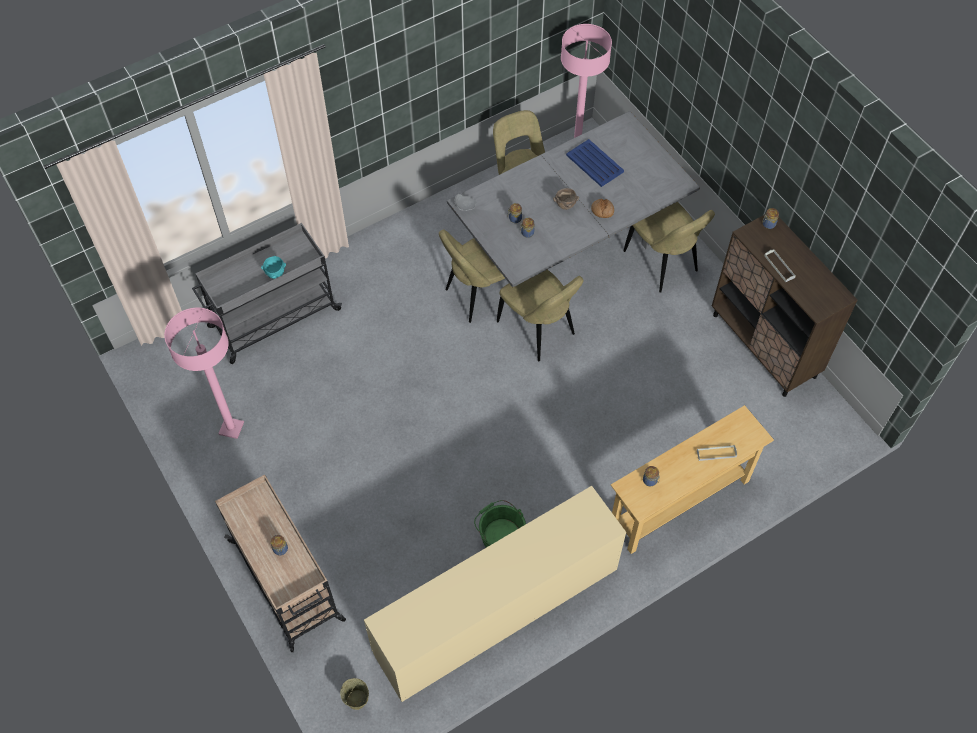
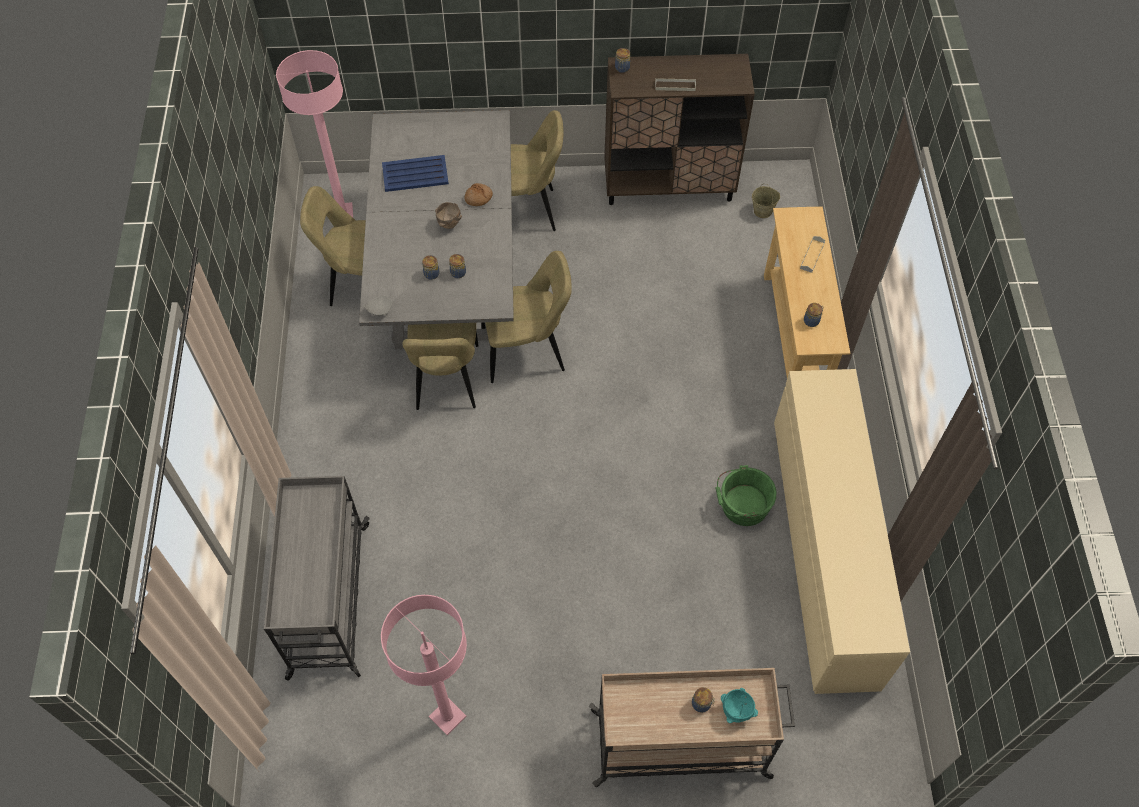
camera: 60 degrees left, 0 degrees up
turquoise bowl [261,256,286,279] -> turquoise bowl moved to [721,688,758,723]
beige bucket [340,678,369,710] -> beige bucket moved to [752,184,780,218]

